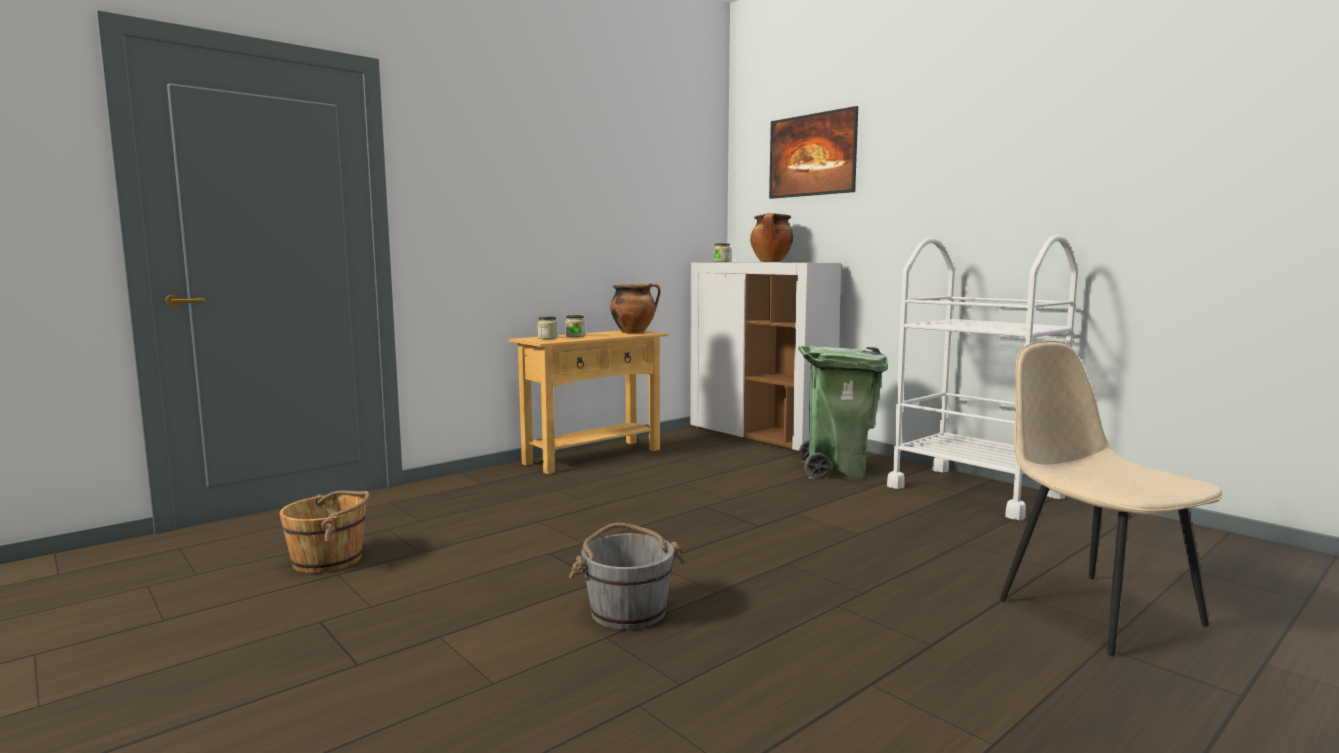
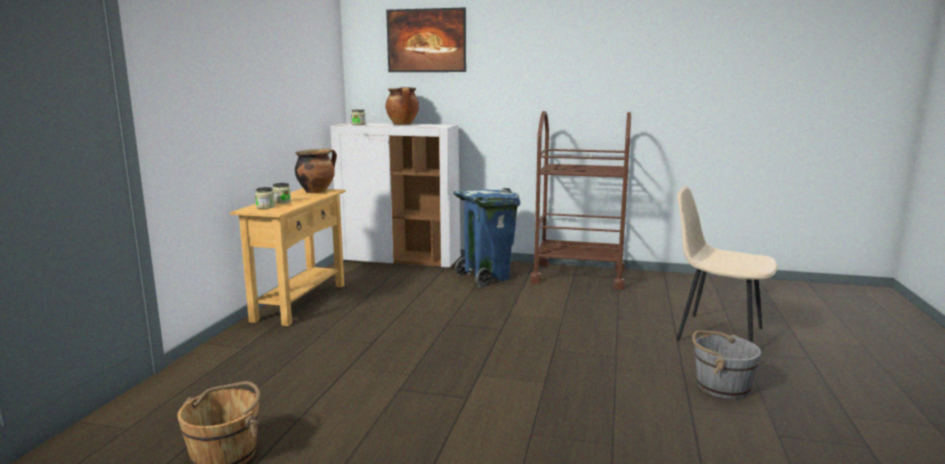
camera: 35 degrees left, 5 degrees up
grey bucket [569,523,686,630] -> grey bucket moved to [692,330,761,399]
green trash can [798,346,888,479] -> blue trash can [453,188,520,287]
white cart [887,235,1078,520] -> brown cart [530,111,631,290]

